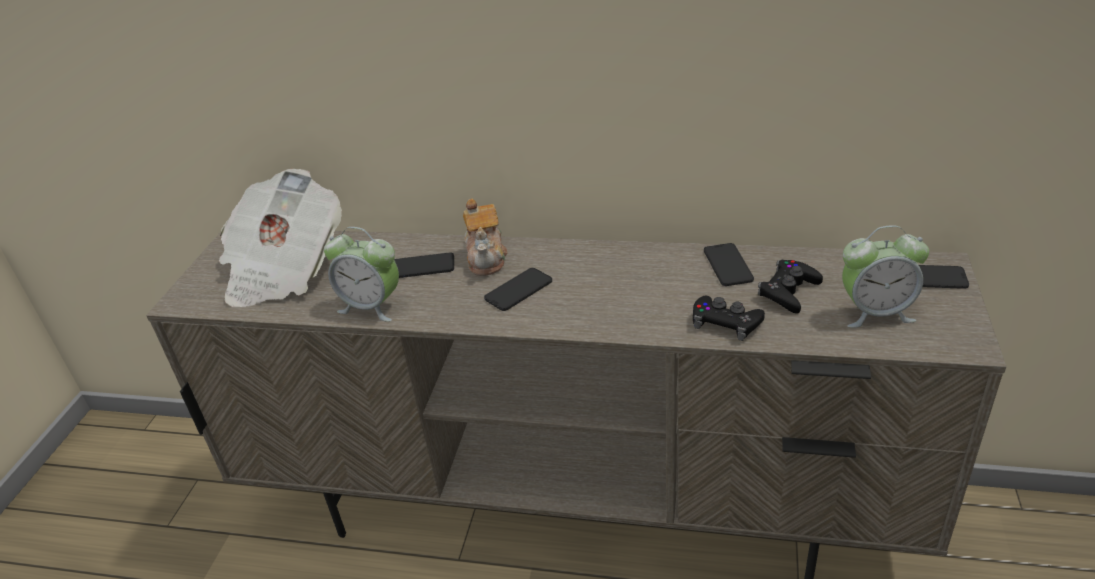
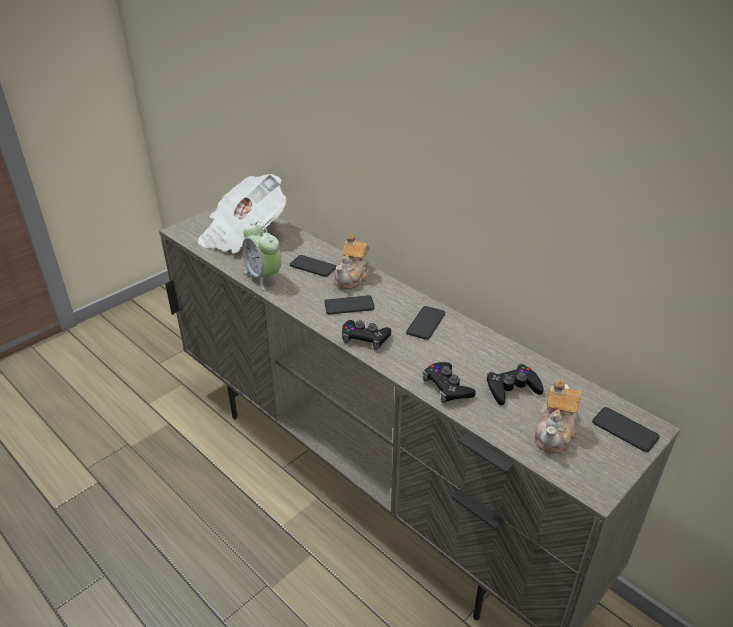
camera: 30 degrees right, 0 degrees up
phone [704,243,754,286] -> phone moved to [406,306,445,340]
alarm clock [842,226,929,328] -> teapot [534,380,581,453]
none -> black game controller [342,320,391,350]

